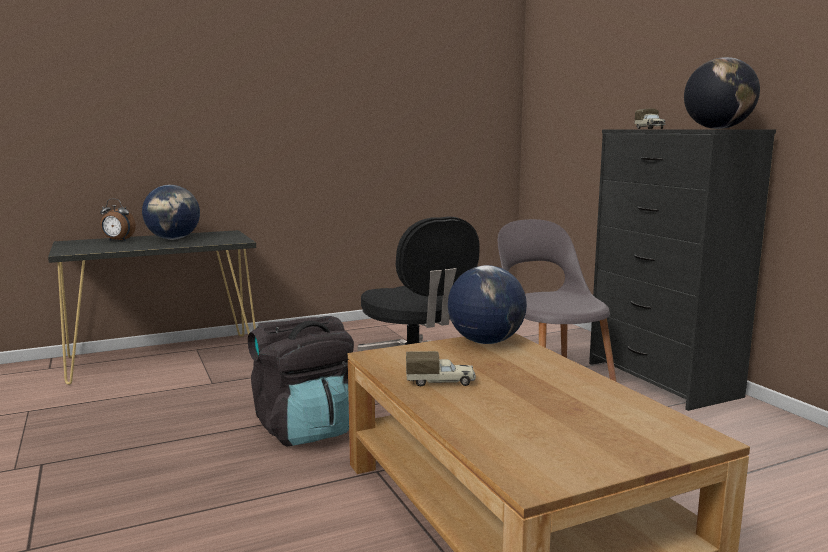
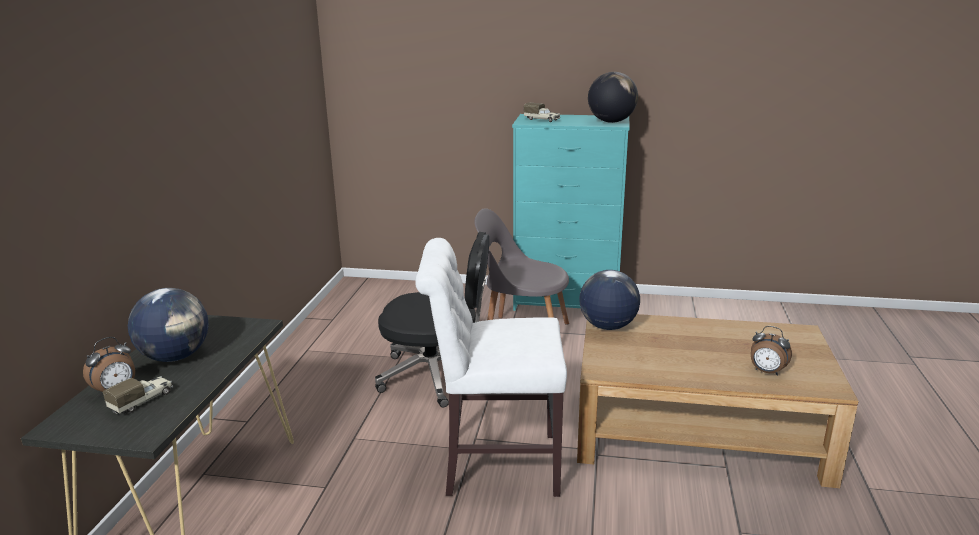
camera: 55 degrees left, 10 degrees up
black backpack [248,316,354,446] -> white chair [416,238,567,497]
toy truck [406,351,476,386] -> toy truck moved to [103,376,173,414]
black dresser [589,129,776,411] -> turquoise dresser [512,114,630,311]
none -> alarm clock [751,326,792,376]

